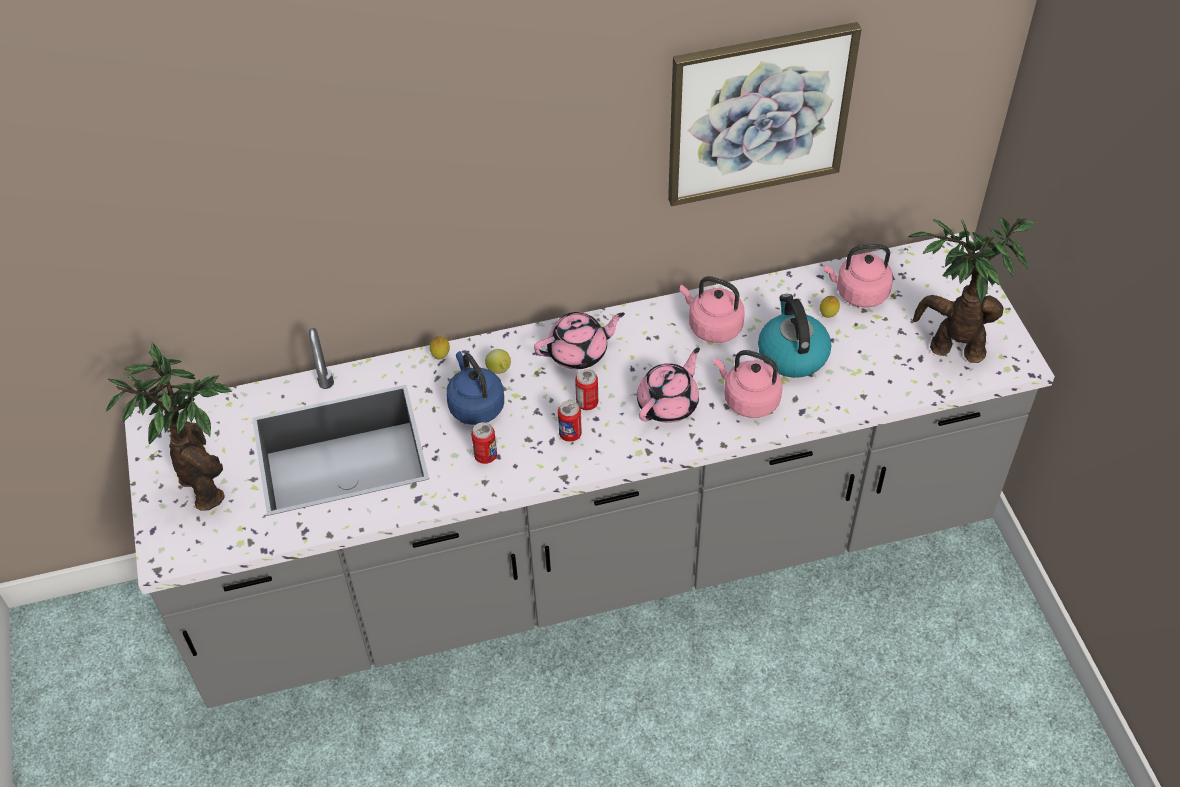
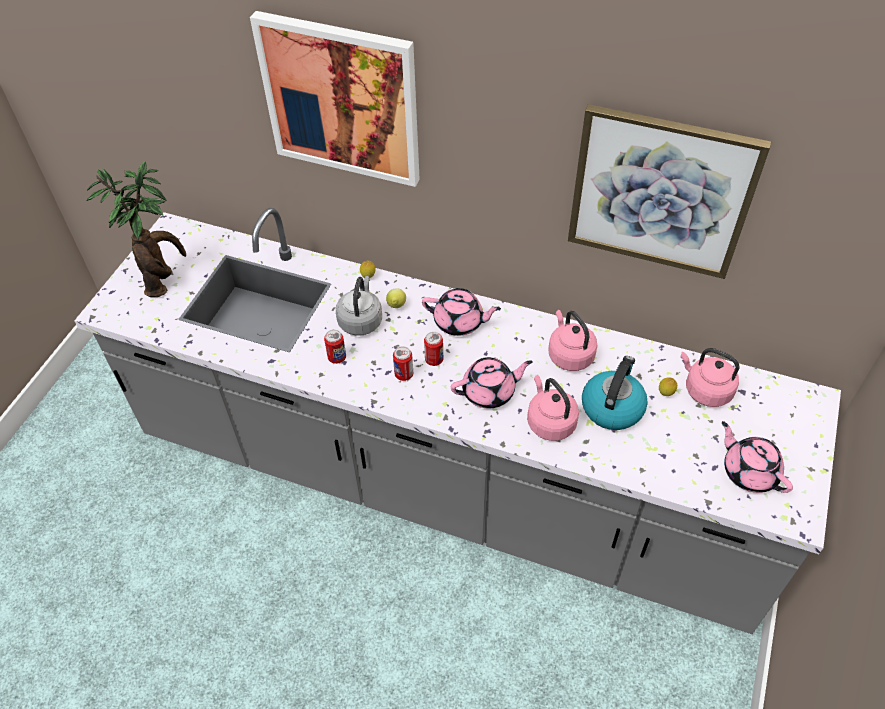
camera: 35 degrees right, 0 degrees up
blue kettle [446,351,504,425] -> grey kettle [336,276,382,336]
potted plant [908,217,1036,363] -> pink teapot [722,421,793,493]
none -> picture [250,11,420,187]

